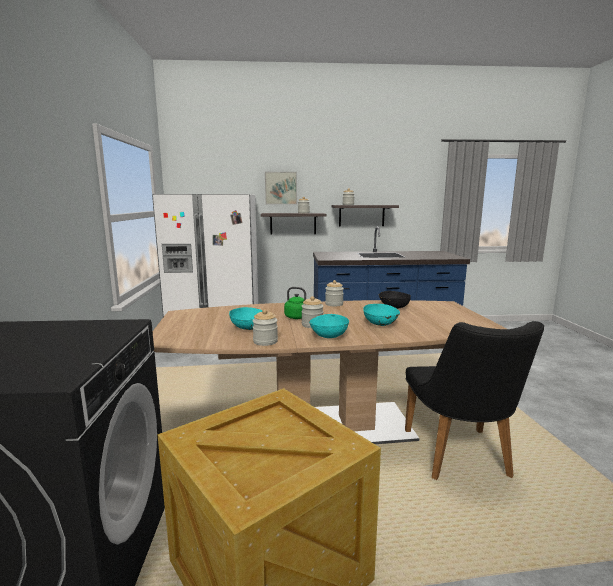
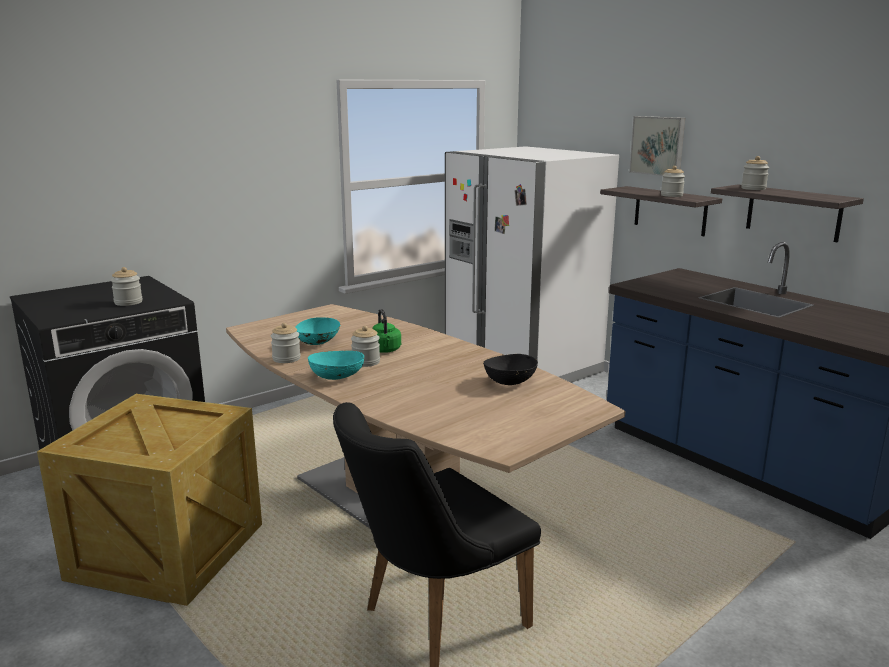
camera: 55 degrees right, 5 degrees up
jar [325,280,344,306] -> jar moved to [111,267,143,306]
turquoise bowl [363,304,400,326] -> none

